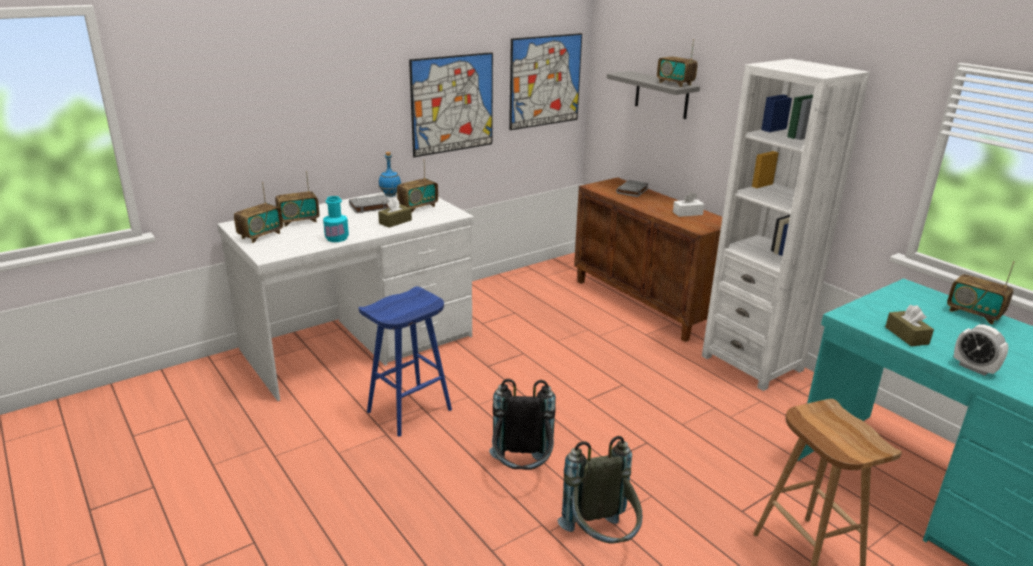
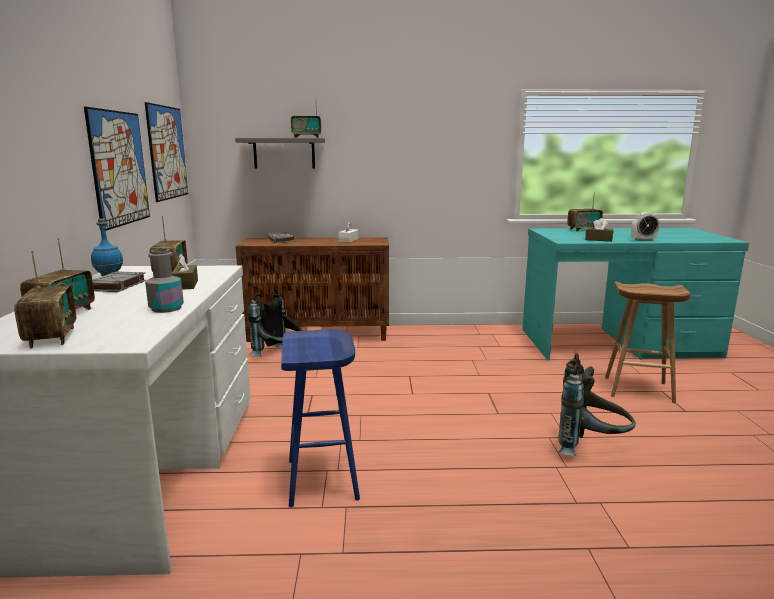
camera: 55 degrees left, 10 degrees down
turquoise bottle [323,196,349,242] -> grey bottle [145,248,184,313]
black backpack [489,379,556,470] -> black backpack moved to [248,289,302,357]
white bookcase [702,59,870,391] -> none

